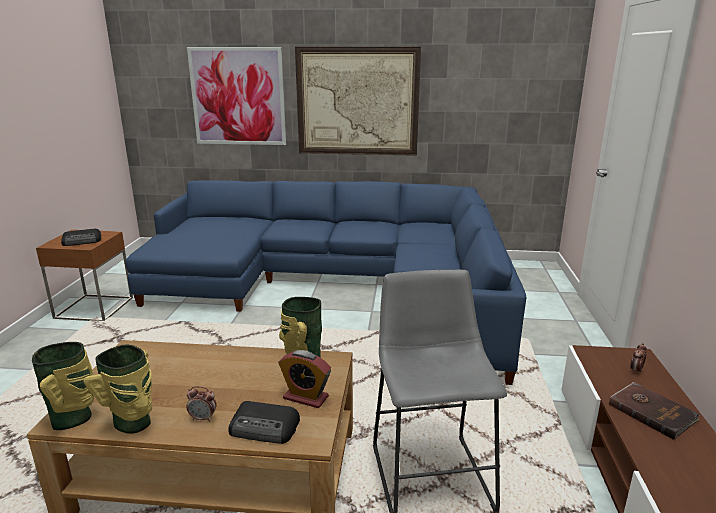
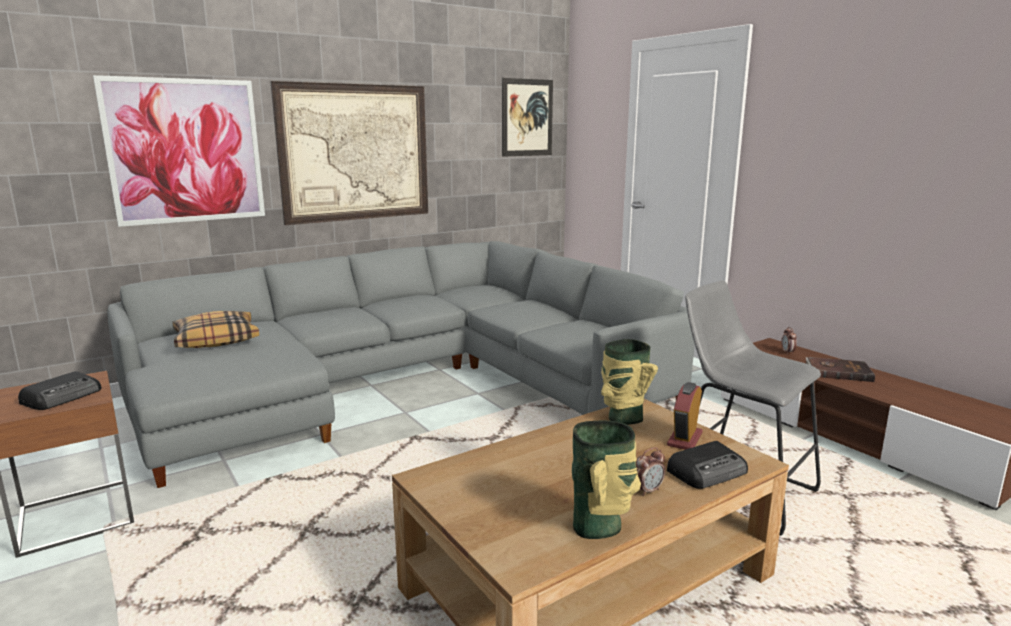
camera: 40 degrees left, 5 degrees down
vase [32,342,94,430] -> none
blue sofa [125,180,527,385] -> grey sofa [107,241,695,488]
alarm clock [278,350,331,408] -> alarm clock turned 135 degrees clockwise [667,382,703,450]
none -> pillow [173,311,259,348]
none -> picture [502,78,553,157]

